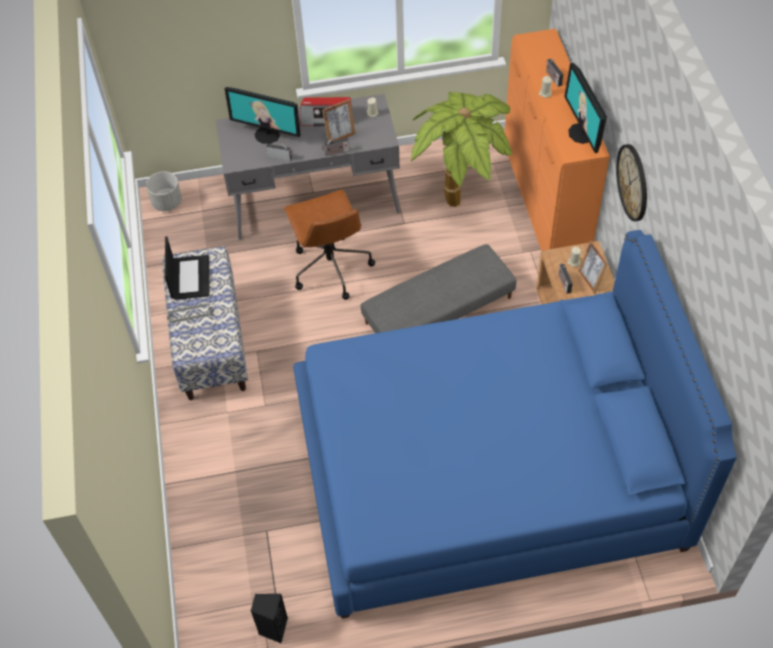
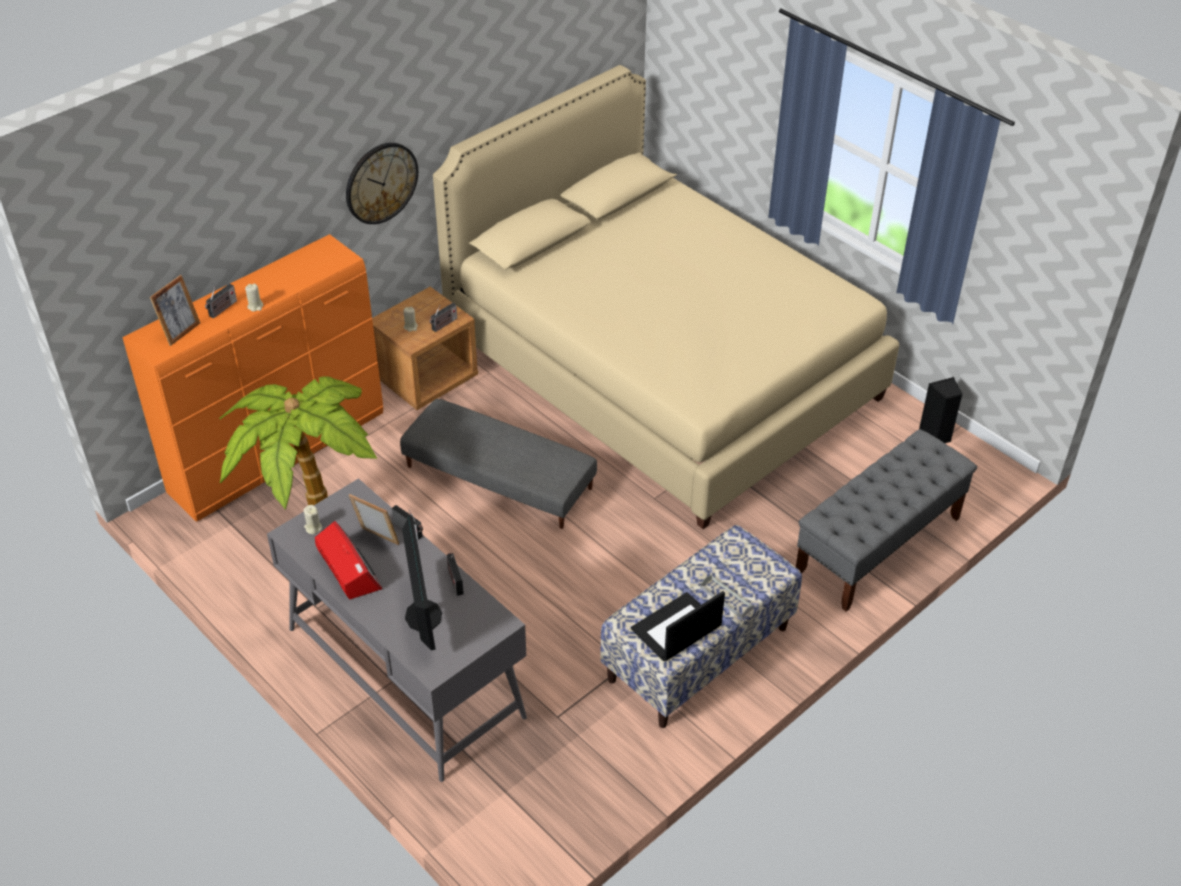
camera: 125 degrees left, 10 degrees down
grey planter [146,172,182,212] -> none
brown office chair [284,190,375,300] -> none
blue bed [293,230,737,619] -> beige bed [433,65,899,529]
monitor [564,63,607,153] -> none
picture frame [578,241,608,293] -> picture frame moved to [150,275,200,346]
none -> grey bench [796,429,977,612]

